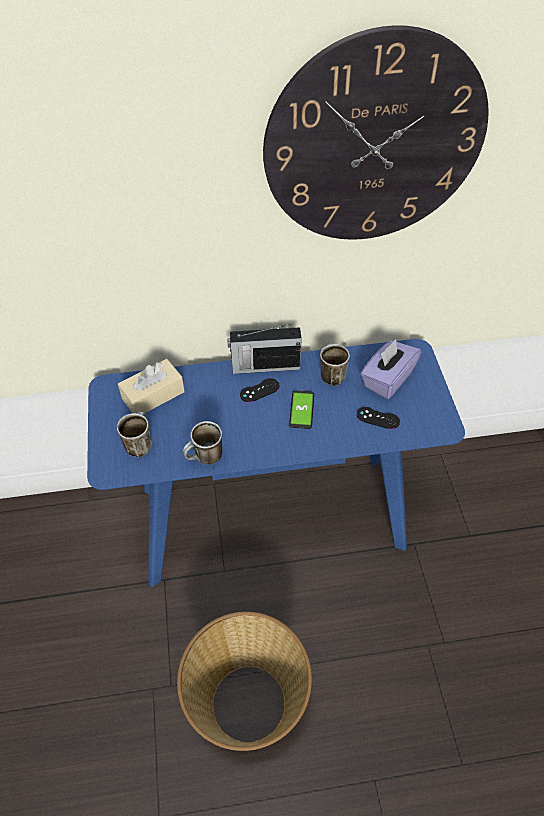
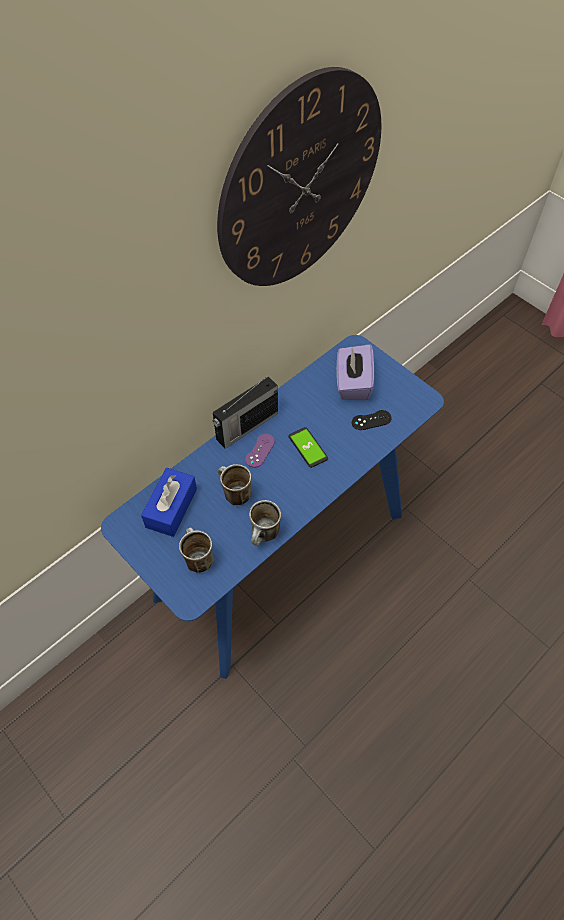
camera: 35 degrees left, 5 degrees up
beige tissue box [118,359,185,413] -> blue tissue box [141,468,197,537]
basket [177,611,312,751] -> none
black game controller [240,378,280,402] -> purple game controller [245,434,275,468]
mug [320,343,350,386] -> mug moved to [218,464,251,505]

